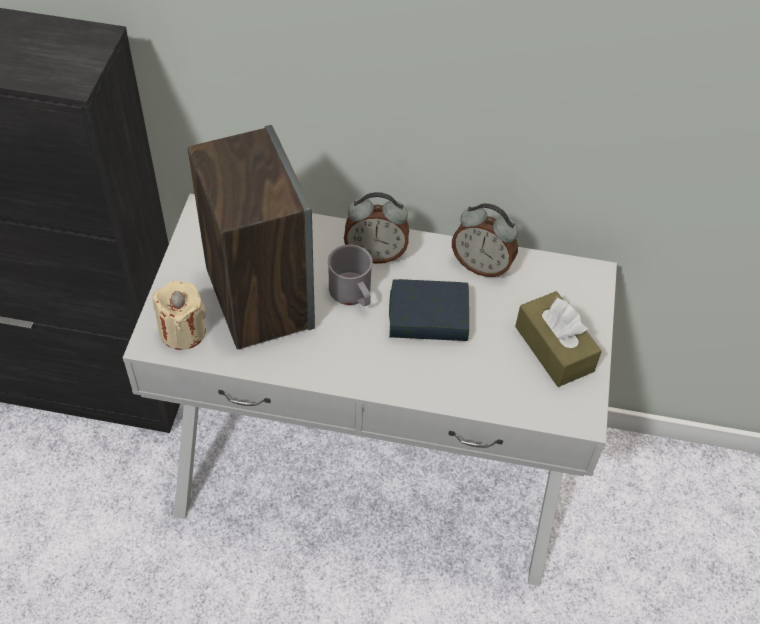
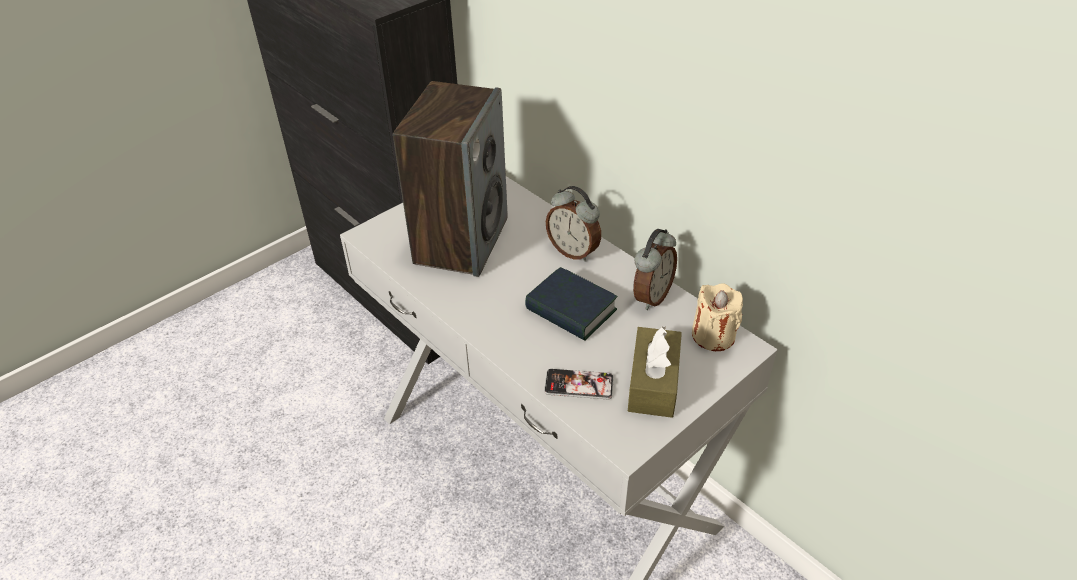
camera: 40 degrees right, 10 degrees down
beige candle [153,281,206,350] -> beige candle moved to [692,283,743,351]
grey mug [328,244,373,306] -> none
alarm clock [452,203,518,277] -> alarm clock turned 120 degrees counterclockwise [633,229,677,310]
none -> phone [544,369,614,399]

